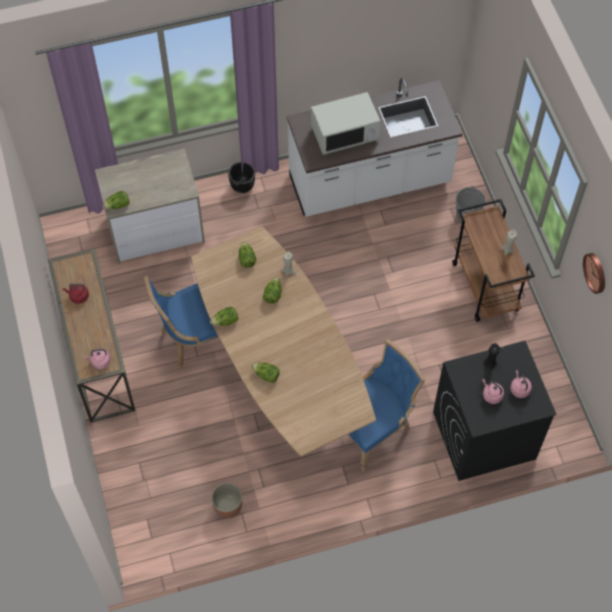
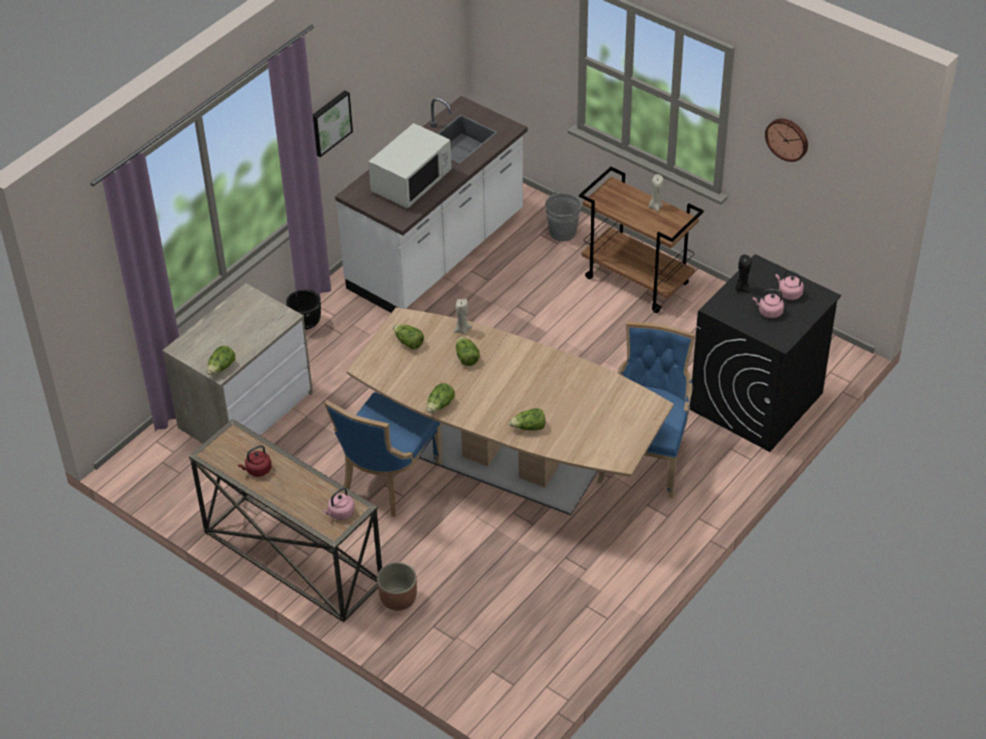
camera: 35 degrees left, 15 degrees down
planter [211,483,242,518] -> planter moved to [377,562,417,611]
none -> picture [313,90,353,157]

